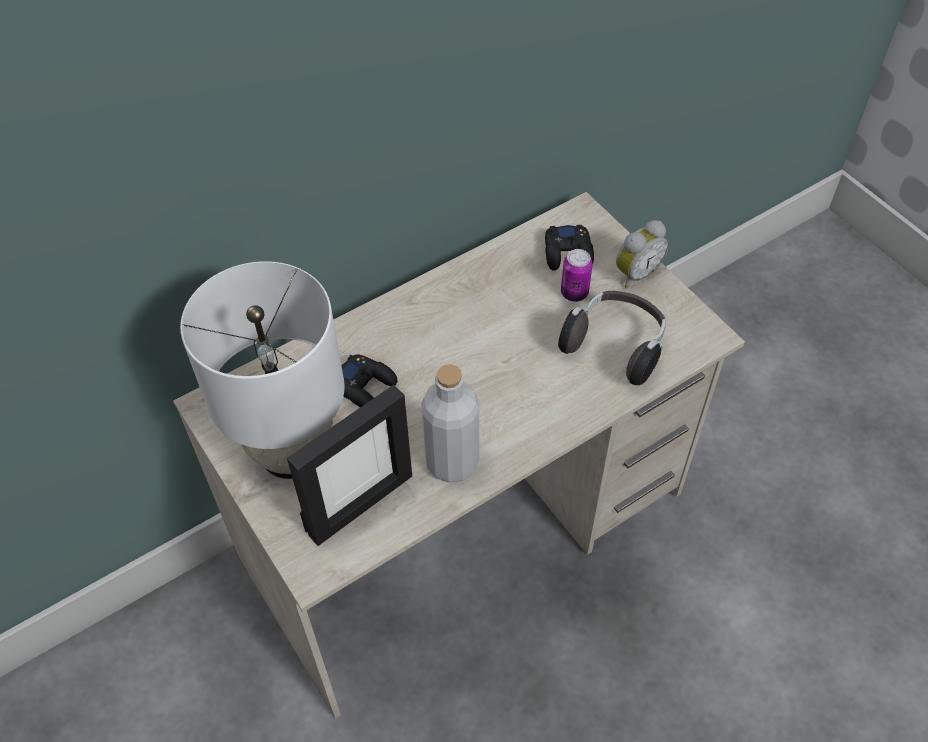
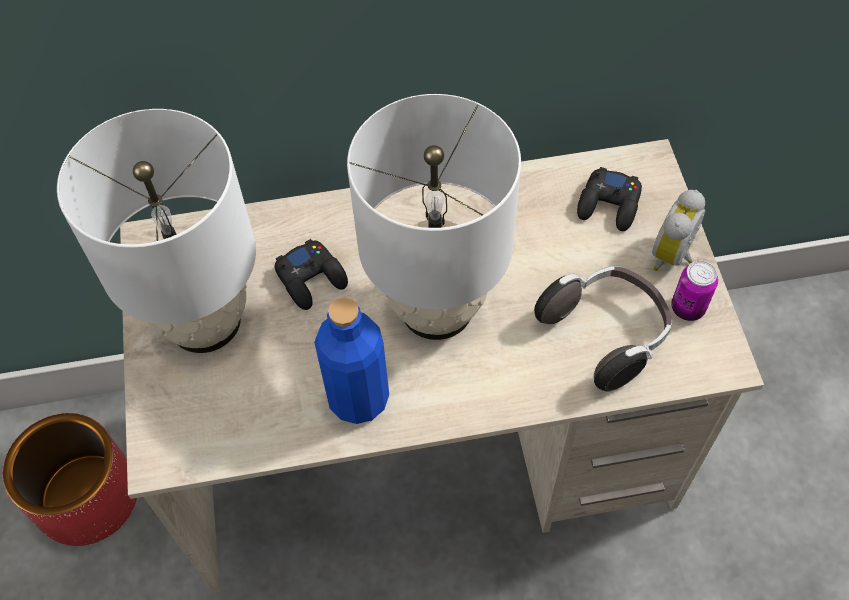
camera: 25 degrees right, 5 degrees up
picture frame [287,385,412,546] -> none
grey bottle [421,364,479,483] -> blue bottle [314,298,389,424]
can [561,249,593,302] -> can moved to [671,260,718,321]
alarm clock [616,220,668,289] -> alarm clock turned 135 degrees clockwise [652,190,705,271]
none -> red planter [3,413,137,546]
none -> white table lamp [347,94,521,340]

